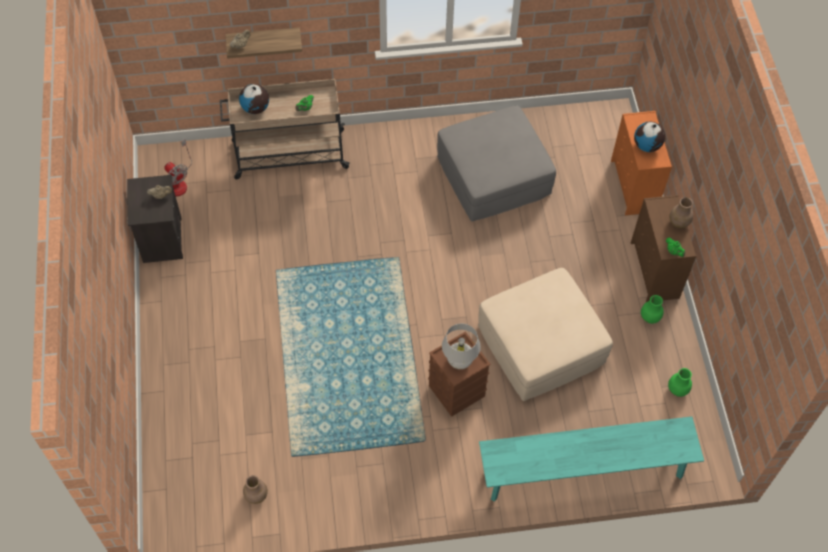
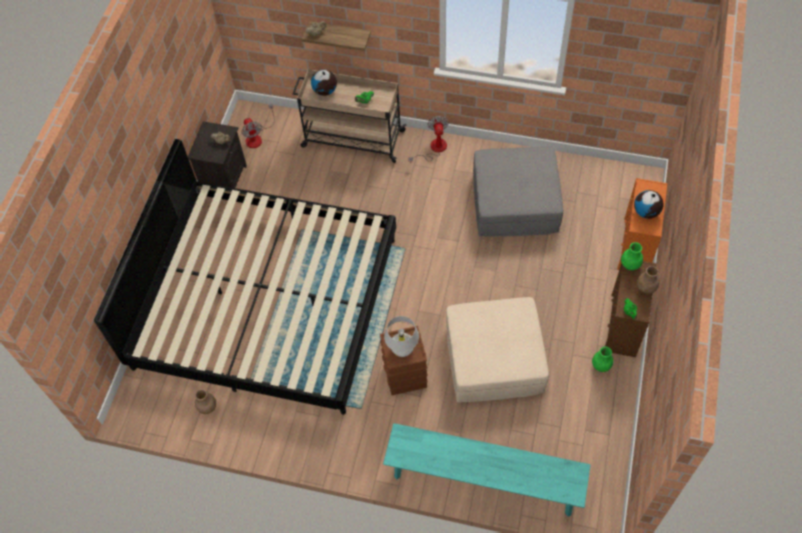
camera: 25 degrees right, 0 degrees up
green vase [668,368,692,397] -> green vase moved to [621,242,643,270]
none -> bed [94,139,396,415]
none -> fan [408,116,449,163]

